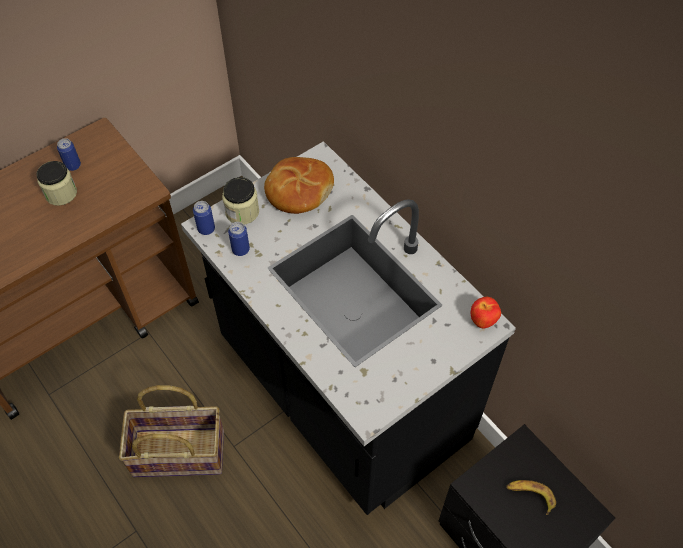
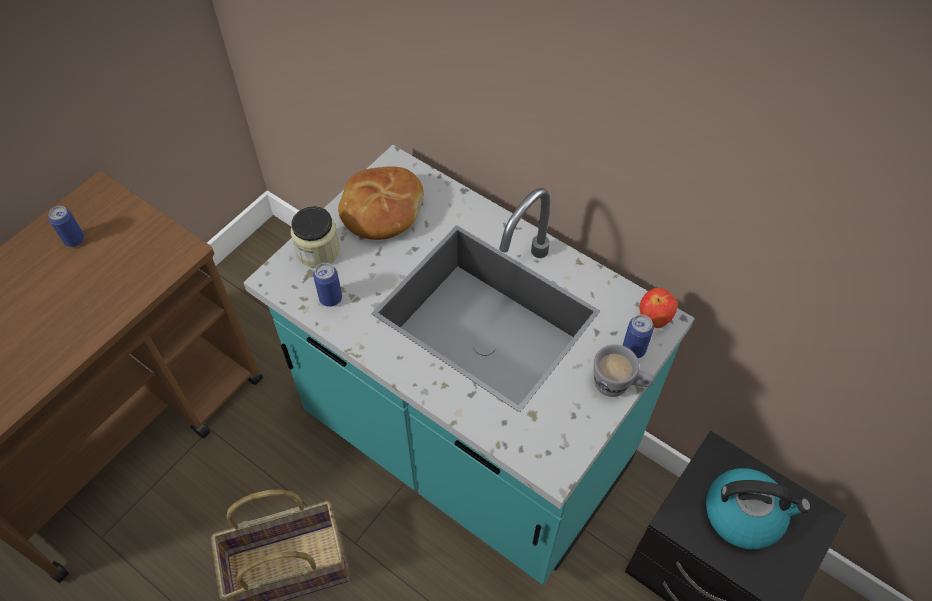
camera: 15 degrees left, 0 degrees up
jar [36,161,77,206] -> none
black counter [181,141,516,515] -> turquoise counter [243,145,695,585]
can [193,201,215,235] -> can moved to [623,315,654,358]
banana [506,480,556,515] -> kettle [706,468,811,549]
none -> grey mug [594,344,654,397]

